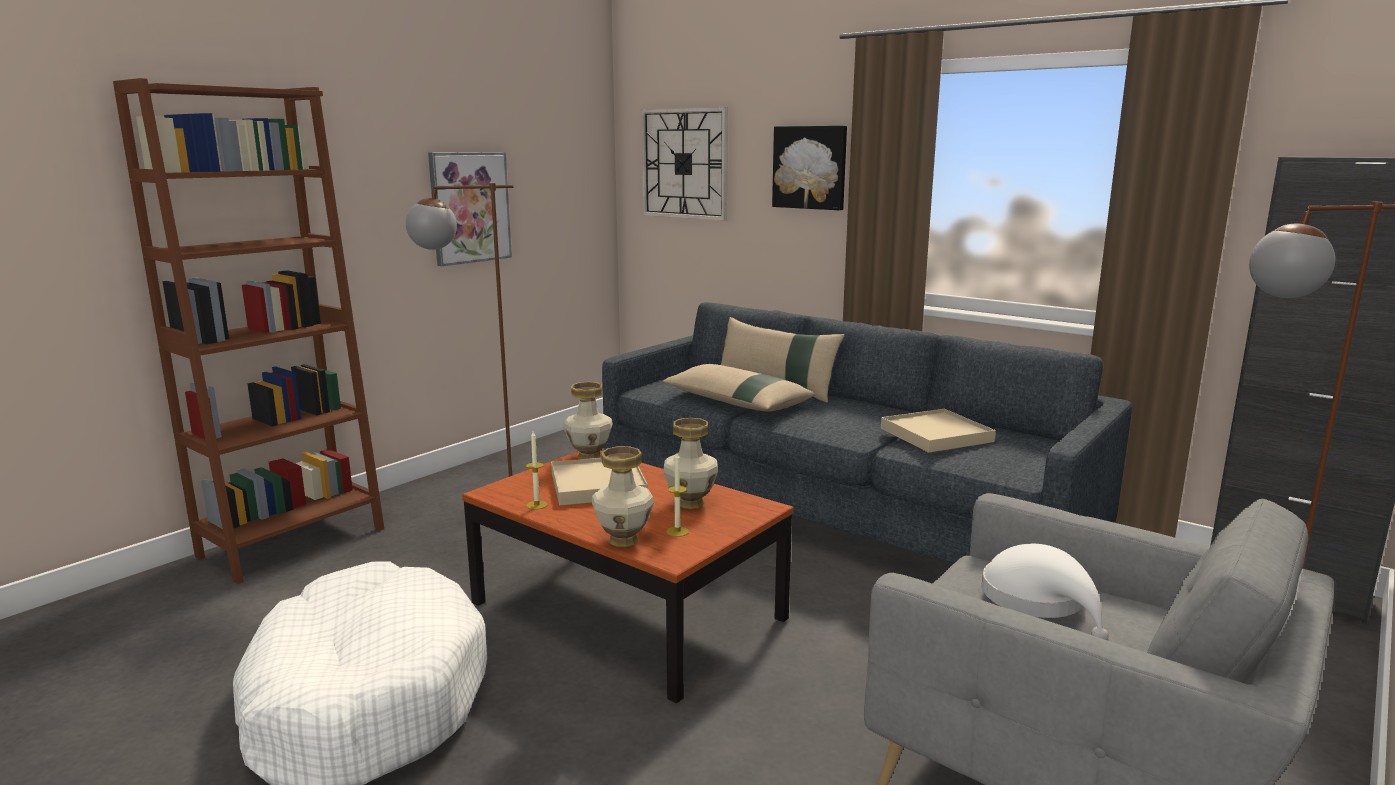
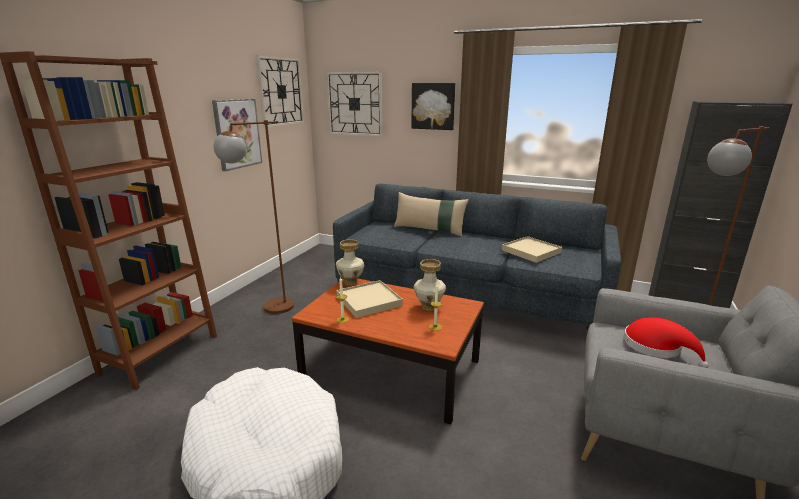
camera: 15 degrees left, 5 degrees up
vase [591,446,654,547] -> none
beige pillow [663,364,815,411] -> none
white hat [982,544,1109,640] -> red hat [624,317,709,368]
none -> wall clock [255,55,304,128]

